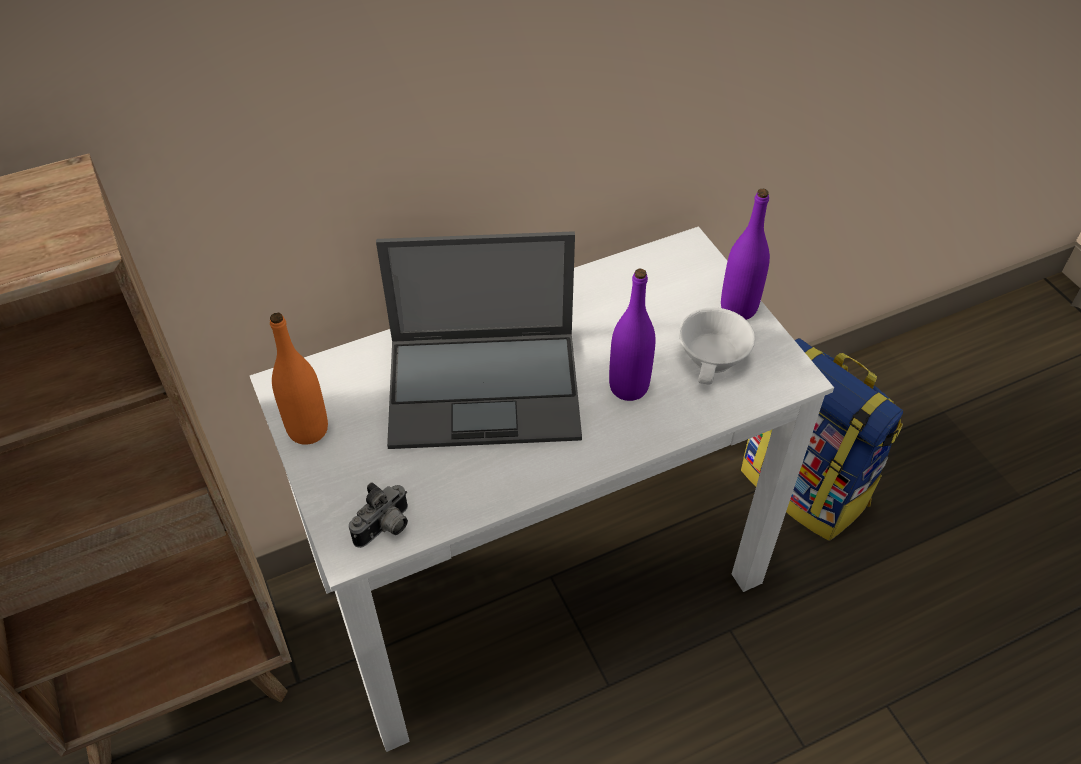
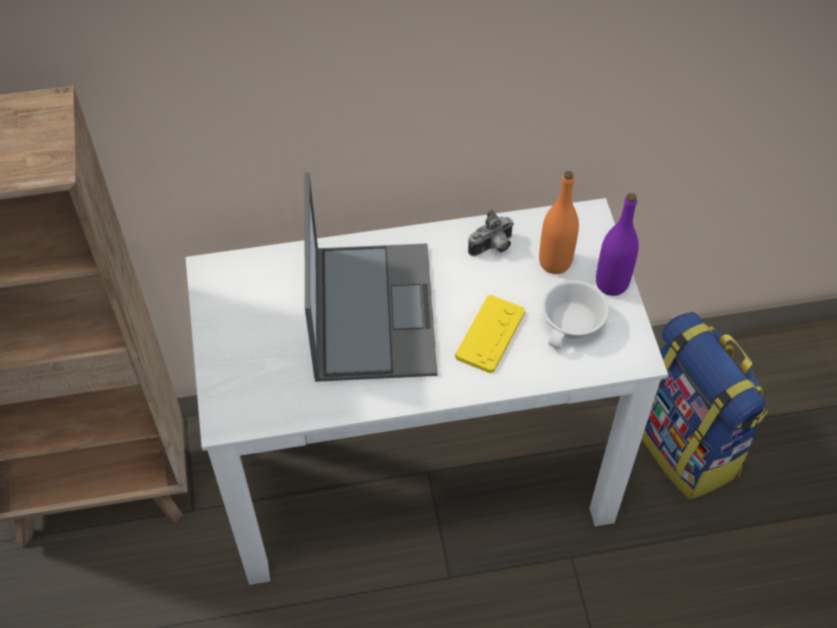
camera: 15 degrees right, 5 degrees up
orange bottle [270,313,328,445] -> orange bottle moved to [539,171,579,274]
camera [349,482,408,548] -> camera moved to [468,210,514,256]
laptop [376,231,582,449] -> laptop turned 105 degrees counterclockwise [305,172,437,382]
purple bottle [609,268,655,401] -> yellow game controller [455,295,525,374]

